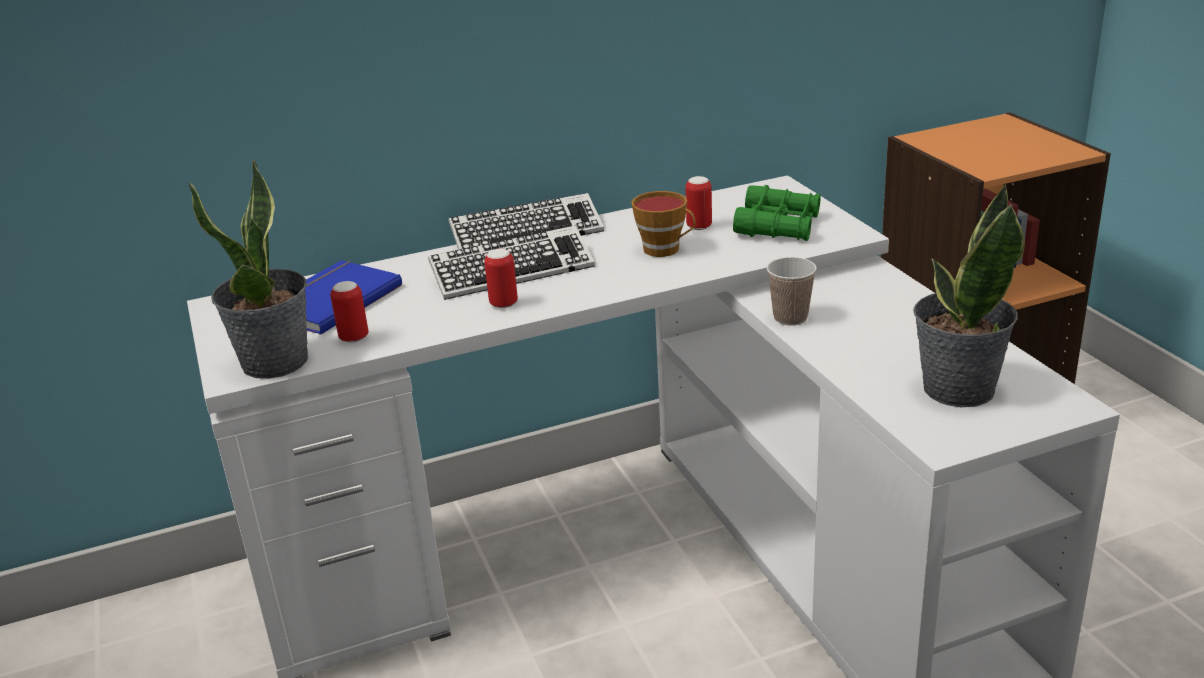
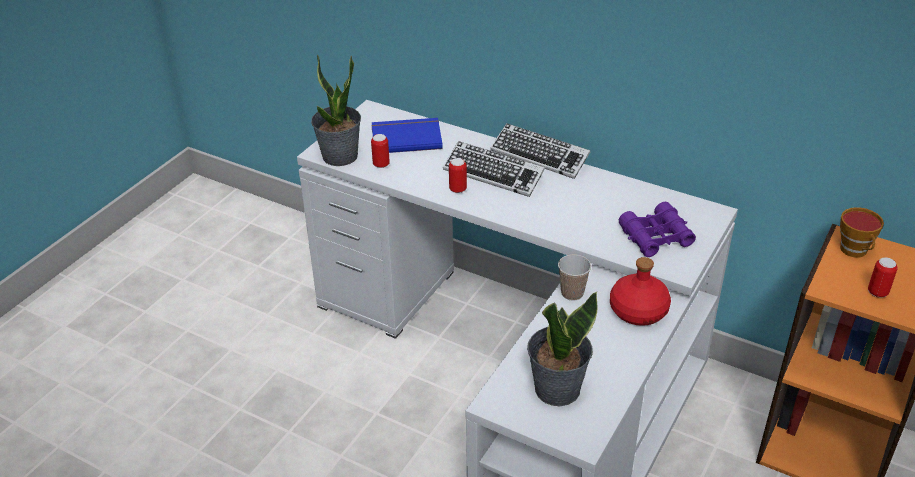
camera: 50 degrees right, 10 degrees up
cup [631,191,695,257] -> cup moved to [840,207,884,258]
can [685,176,712,230] -> can moved to [868,257,897,298]
green binoculars [733,185,821,241] -> purple binoculars [619,202,696,257]
none -> red bottle [610,257,671,326]

